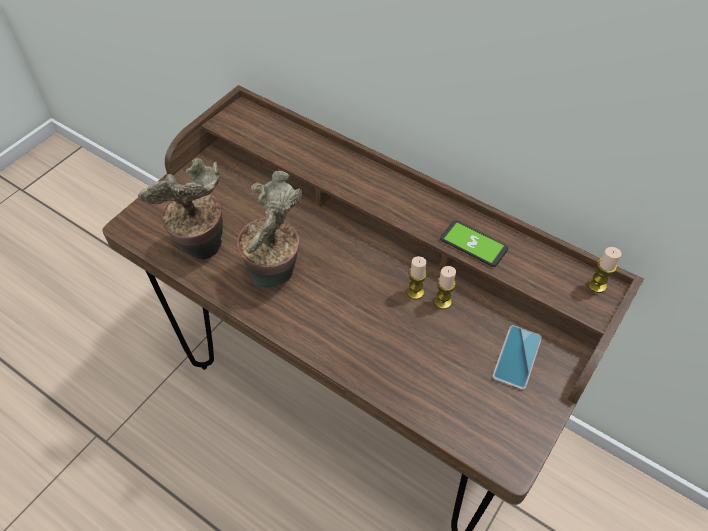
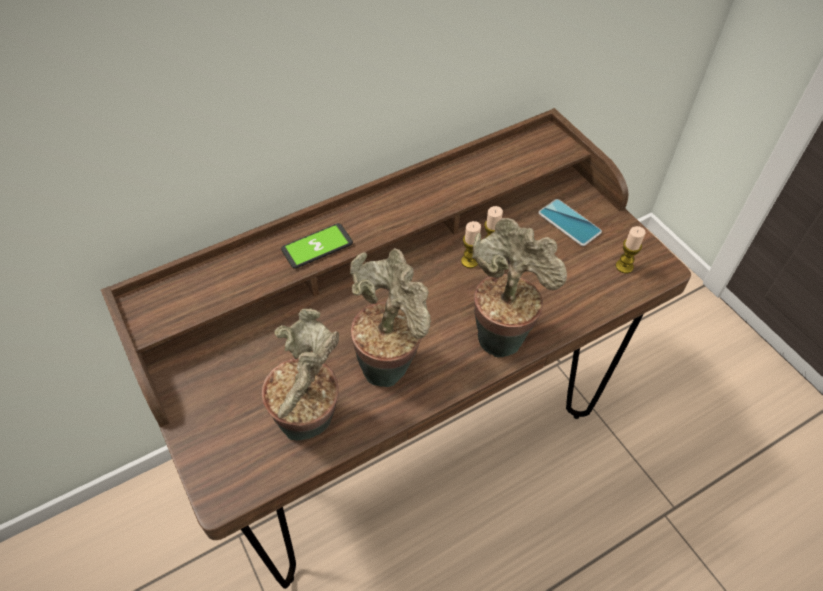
camera: 65 degrees left, 0 degrees up
phone [440,221,508,267] -> phone moved to [281,223,353,269]
candle [588,247,622,293] -> candle moved to [616,226,646,273]
none -> potted plant [472,218,567,357]

